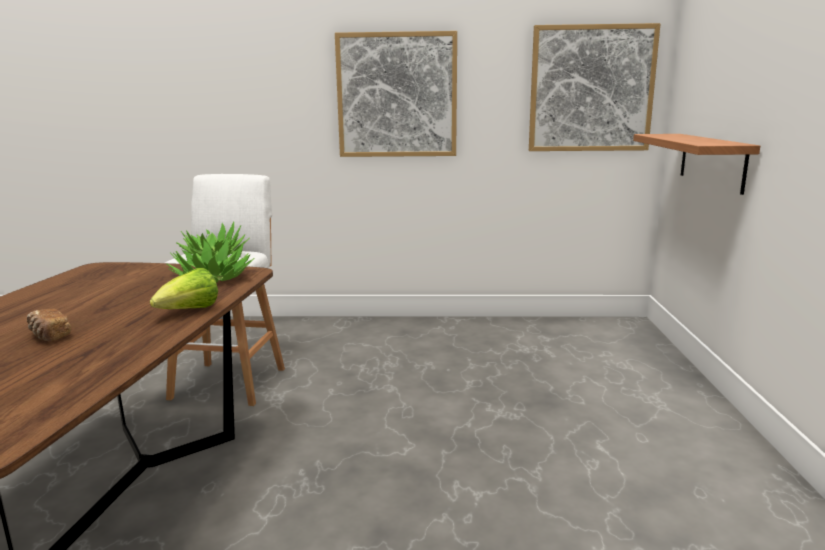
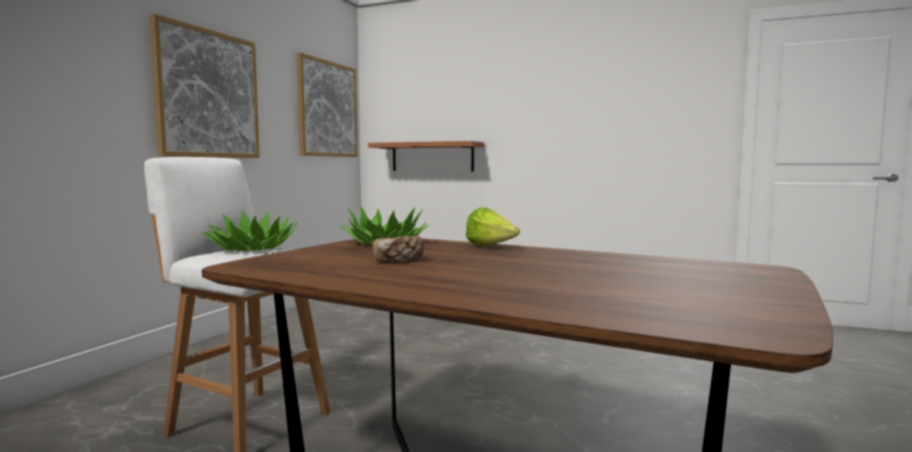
camera: 70 degrees left, 10 degrees down
bread [27,309,71,341] -> bread moved to [373,235,424,263]

